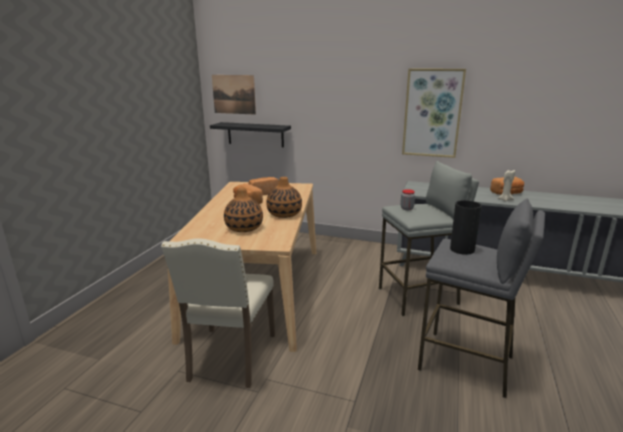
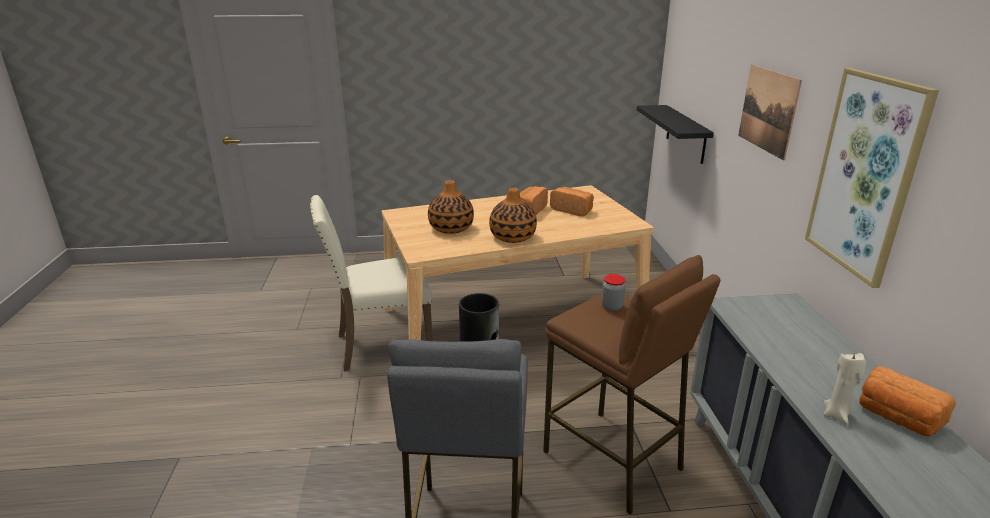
camera: 65 degrees right, 5 degrees up
picture [212,75,256,115] -> picture moved to [738,65,802,160]
grey stool [379,161,479,316] -> brown stool [543,255,720,515]

